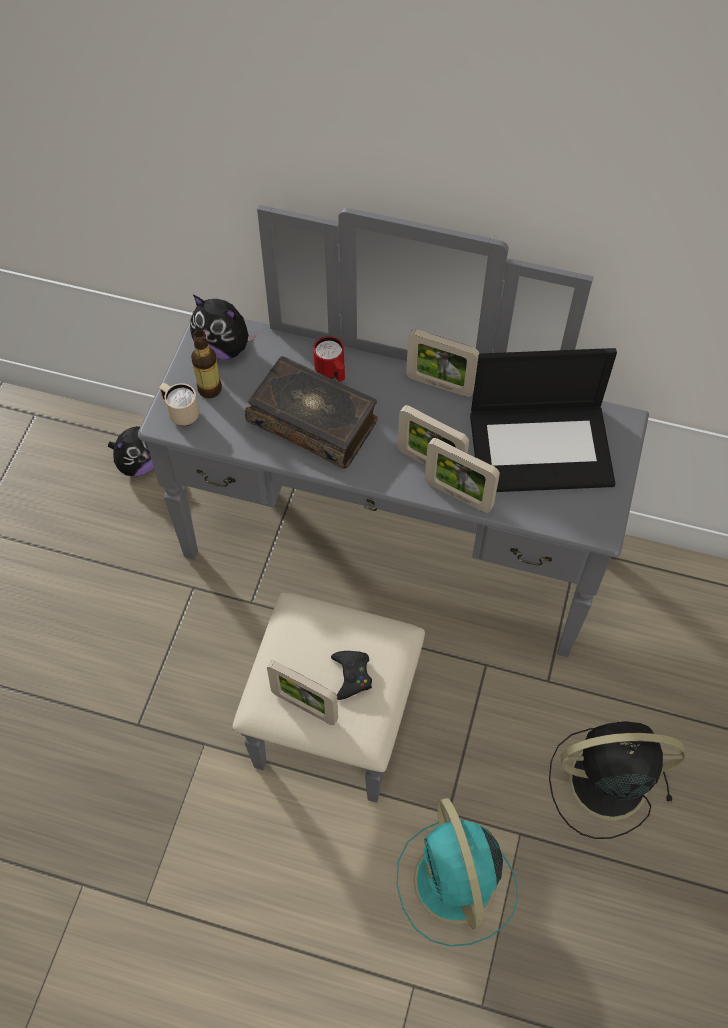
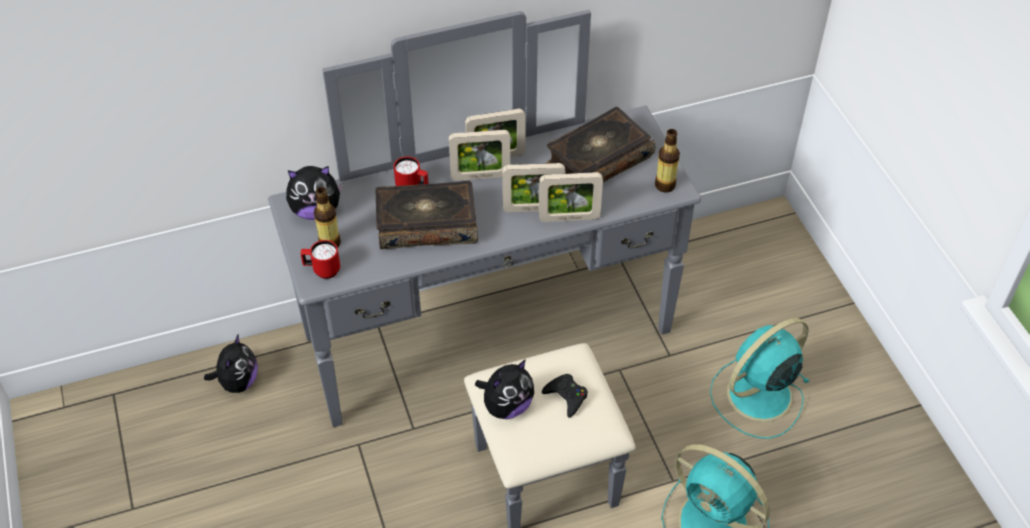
camera: 35 degrees left, 10 degrees down
beige mug [159,383,199,426] -> red mug [300,240,340,279]
picture frame [267,660,338,725] -> picture frame moved to [449,130,510,181]
laptop [470,348,617,492] -> book [546,107,655,182]
black fan [549,721,685,839] -> turquoise fan [710,318,809,439]
none -> plush toy [475,359,534,419]
none -> bottle [655,129,680,193]

